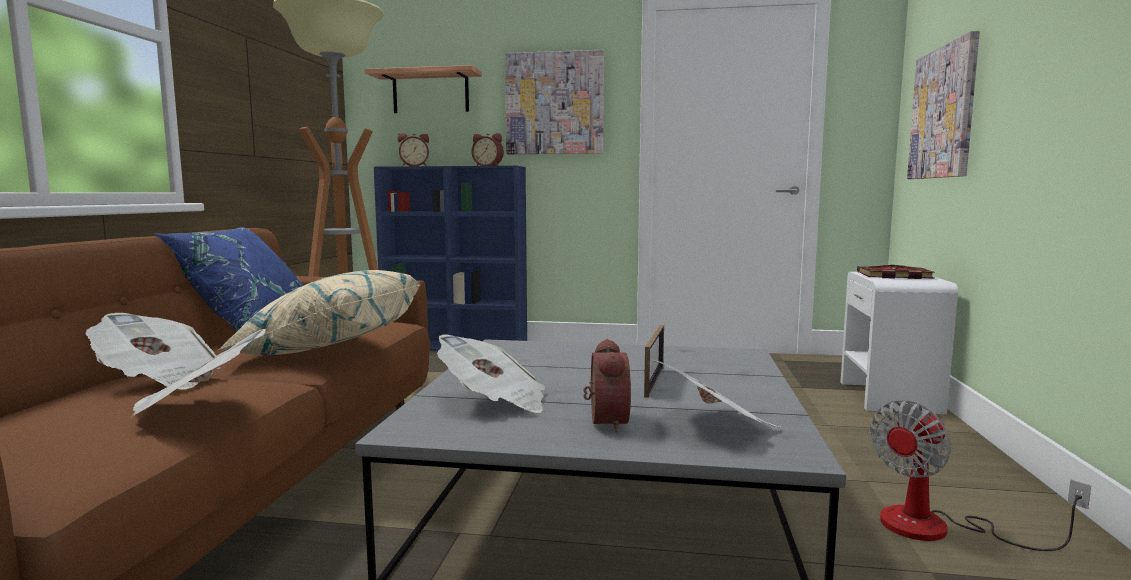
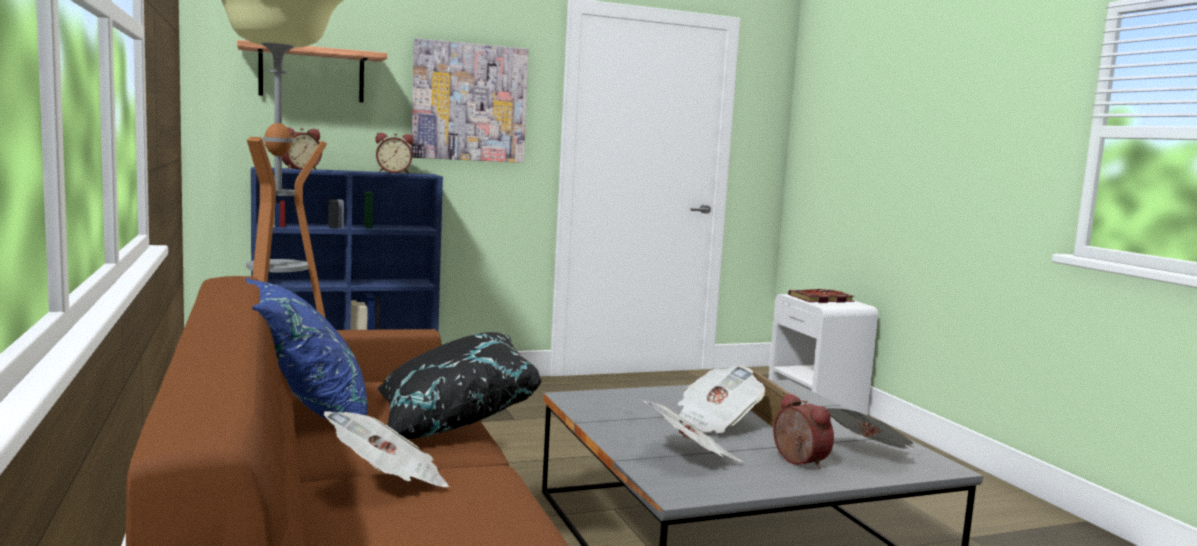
camera: 30 degrees left, 0 degrees up
newspaper [132,329,266,417] -> newspaper moved to [673,366,765,433]
beige pillow [218,270,421,355] -> black pillow [377,332,542,439]
fan [870,400,1091,551] -> none
picture [907,31,980,179] -> none

